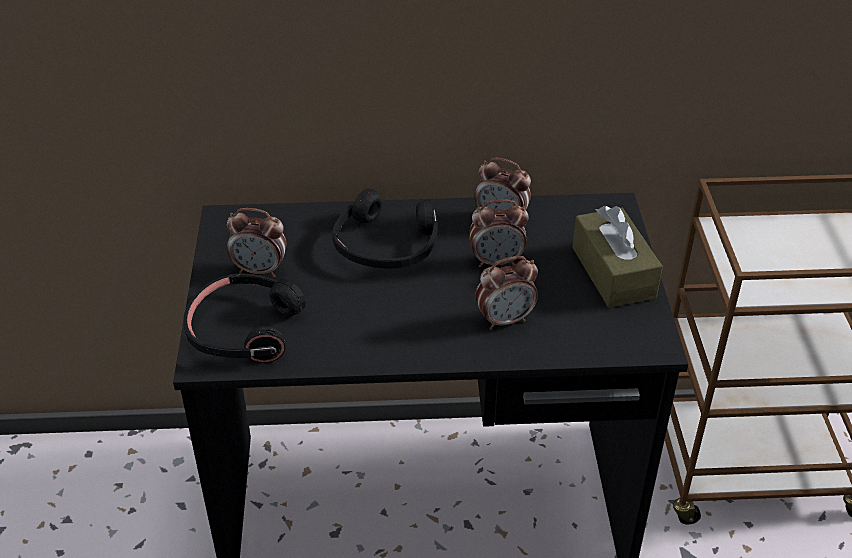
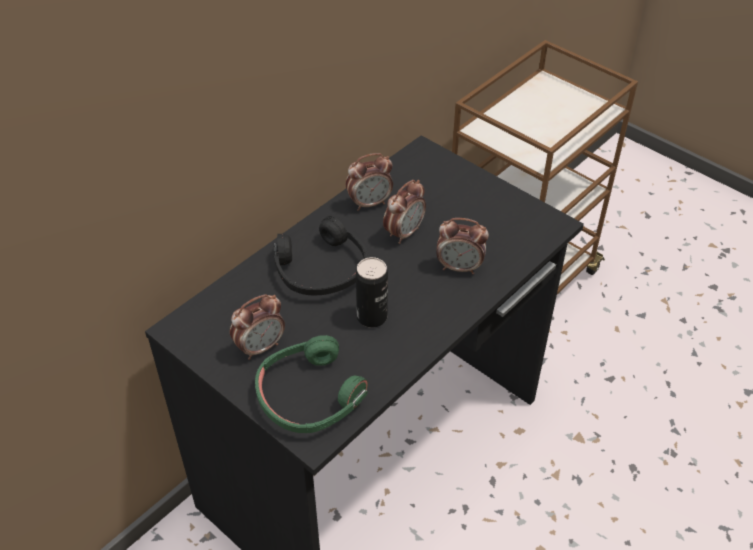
camera: 45 degrees left, 5 degrees up
black headphones [183,273,306,363] -> green headphones [255,335,368,433]
alarm clock [475,256,538,330] -> alarm clock turned 75 degrees clockwise [437,218,489,274]
brown tissue box [572,206,663,308] -> none
none -> can [356,257,388,328]

